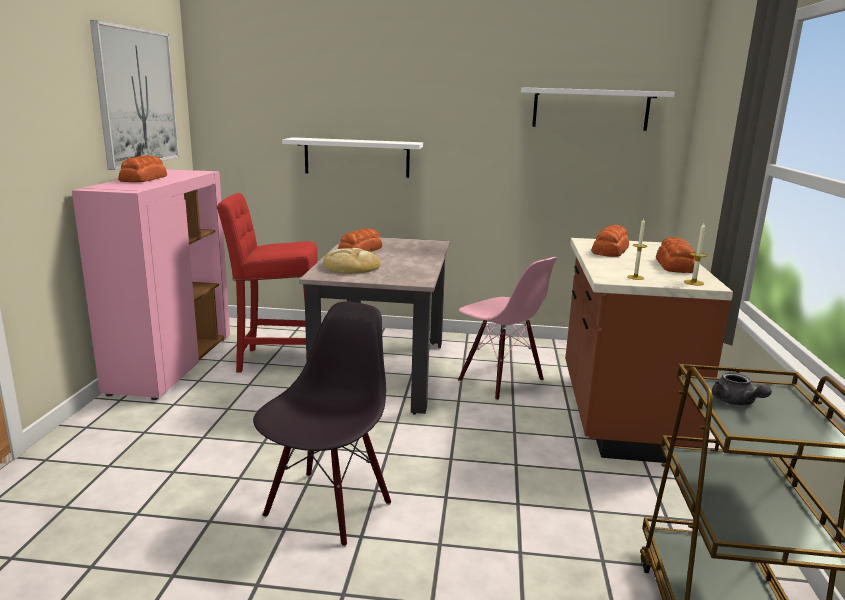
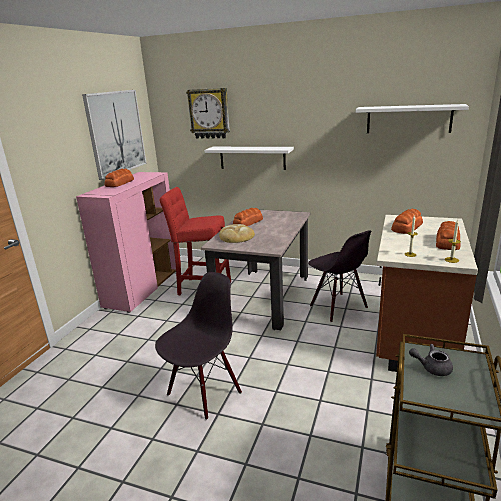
camera: 15 degrees right, 5 degrees up
pink chair [458,257,557,400] -> black chair [308,230,371,322]
grey teapot [712,372,772,406] -> grey teapot turned 105 degrees clockwise [409,344,453,376]
none -> wall clock [186,88,230,139]

